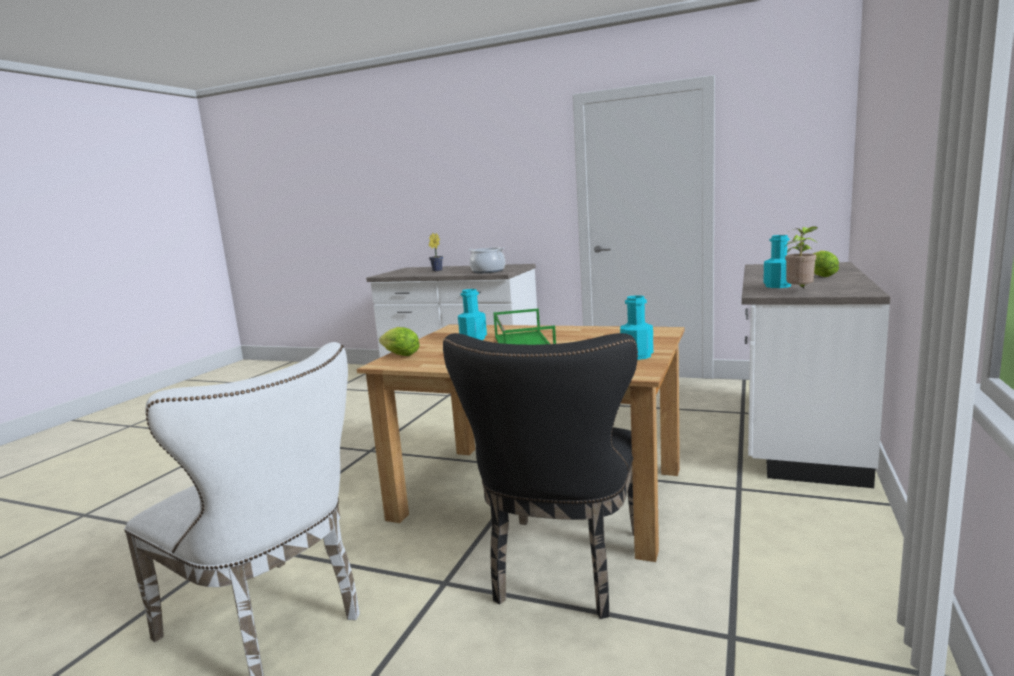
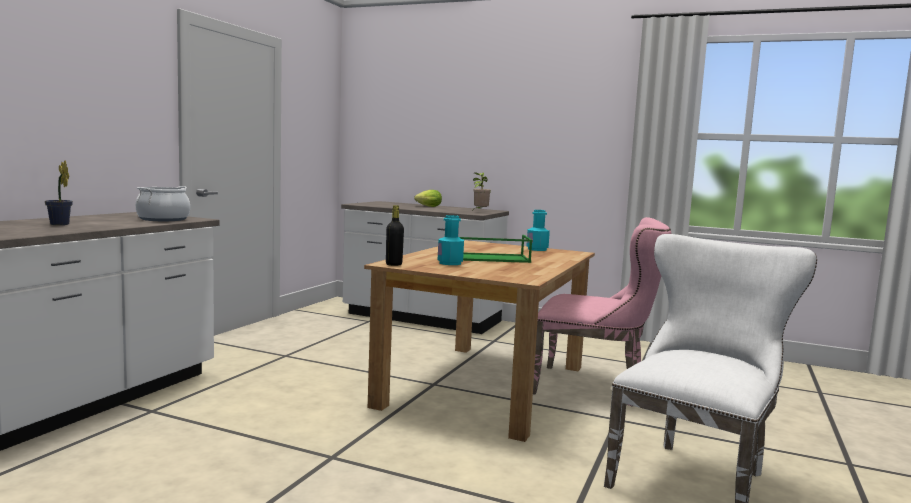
camera: 90 degrees left, 5 degrees down
lettuce [379,327,420,356] -> none
black chair [443,333,638,619] -> pink chair [533,217,671,407]
turquoise bottle [763,235,791,288] -> none
none -> black bottle [386,205,404,266]

